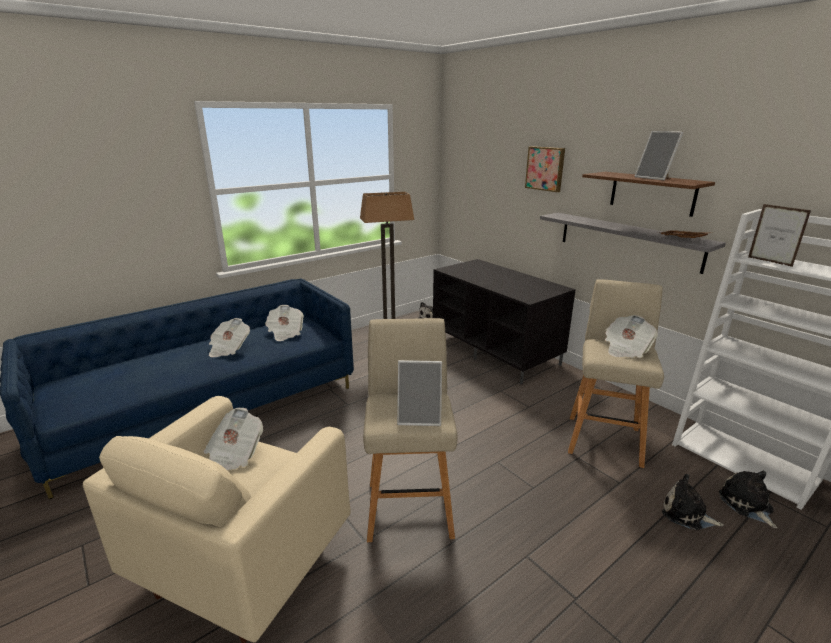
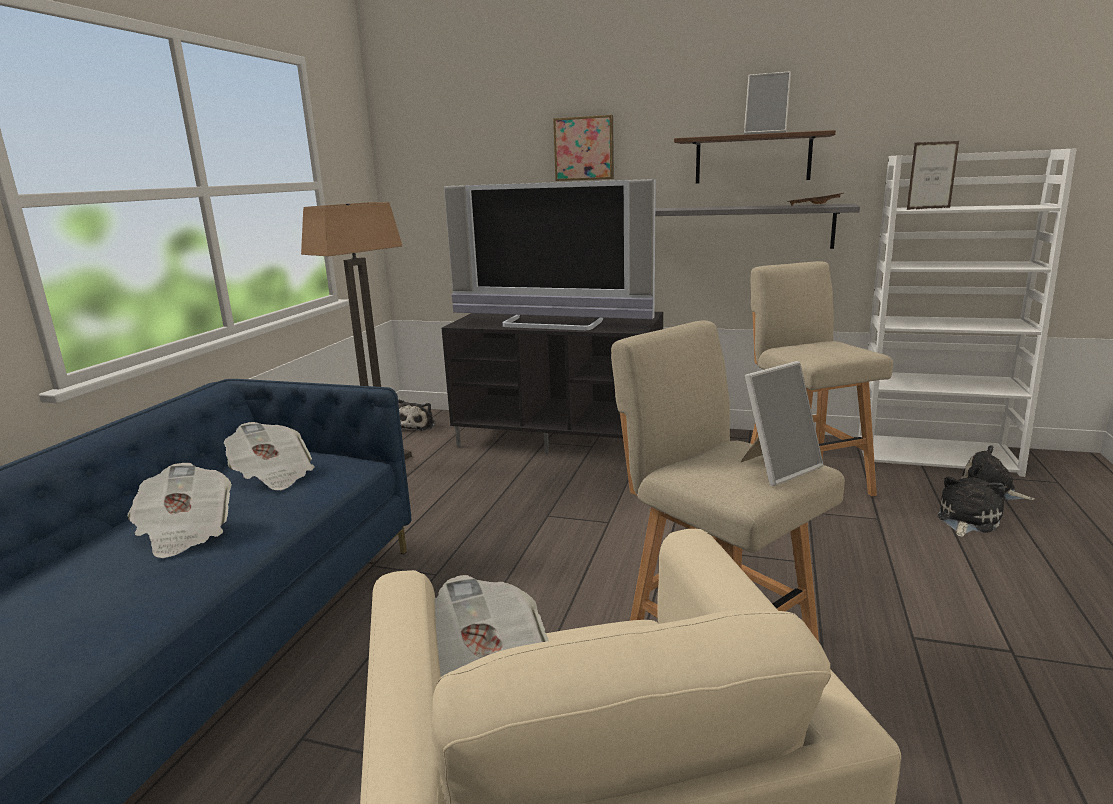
camera: 35 degrees left, 5 degrees down
newspaper [605,315,658,358] -> none
plush toy [662,474,724,530] -> plush toy turned 135 degrees clockwise [937,477,1005,537]
picture frame [748,204,811,267] -> picture frame turned 150 degrees clockwise [906,141,959,210]
none -> television [444,179,656,330]

